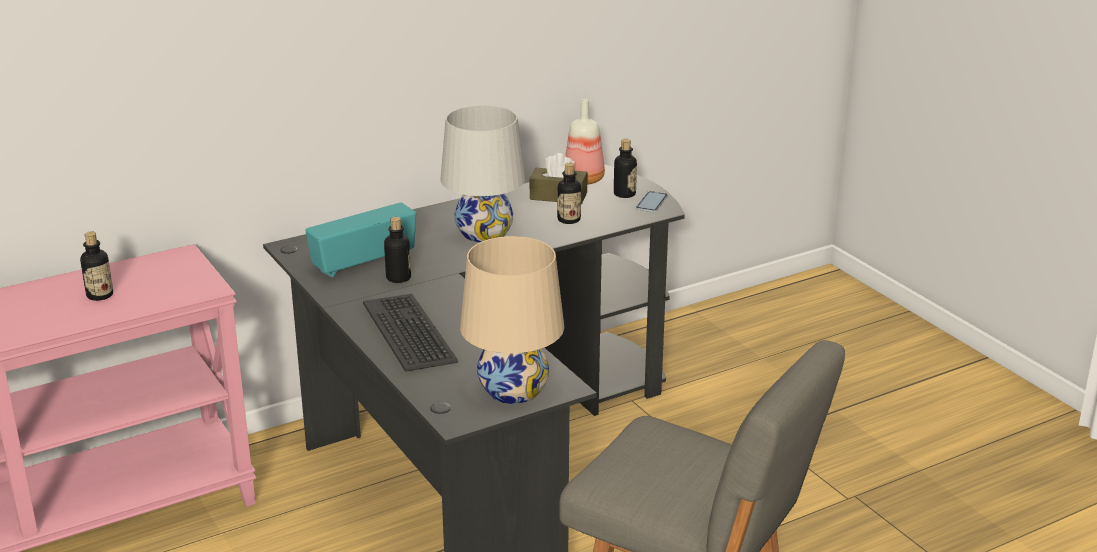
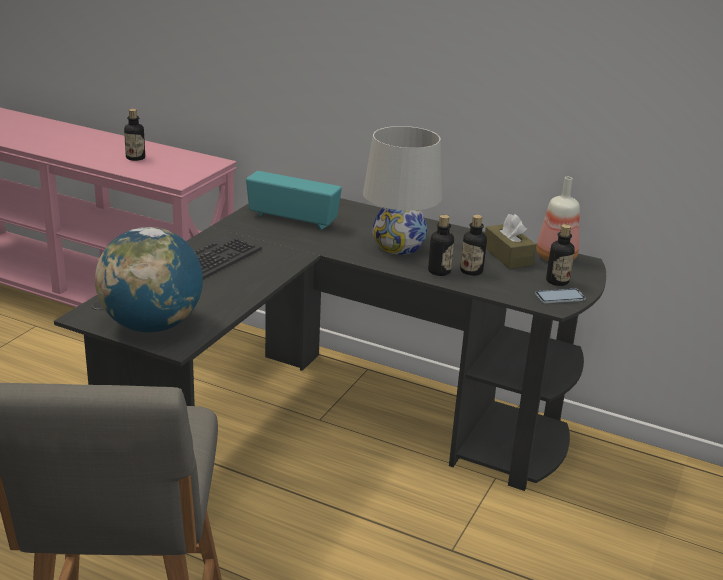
camera: 55 degrees right, 0 degrees up
bottle [384,217,411,283] -> bottle moved to [428,215,454,276]
beige table lamp [460,236,564,404] -> globe [95,227,203,332]

